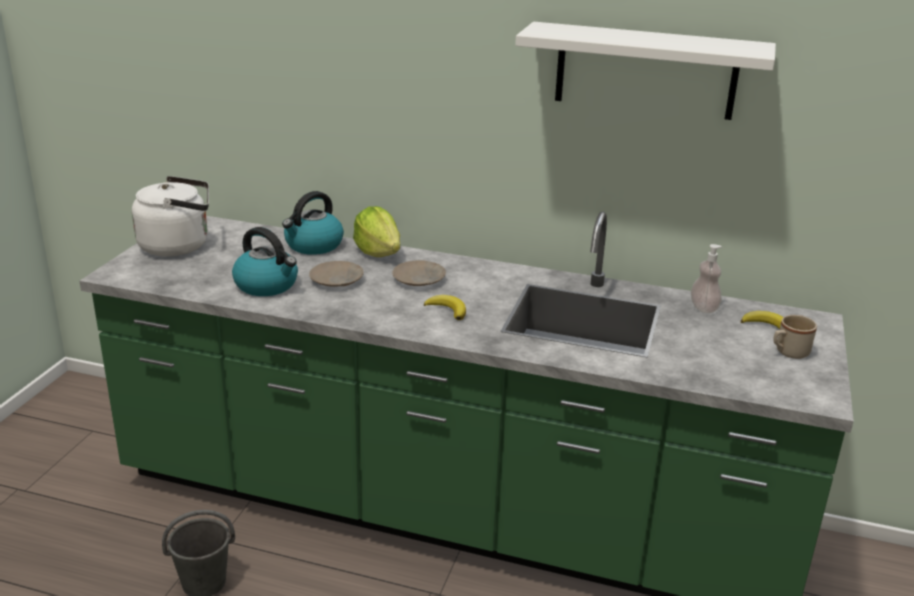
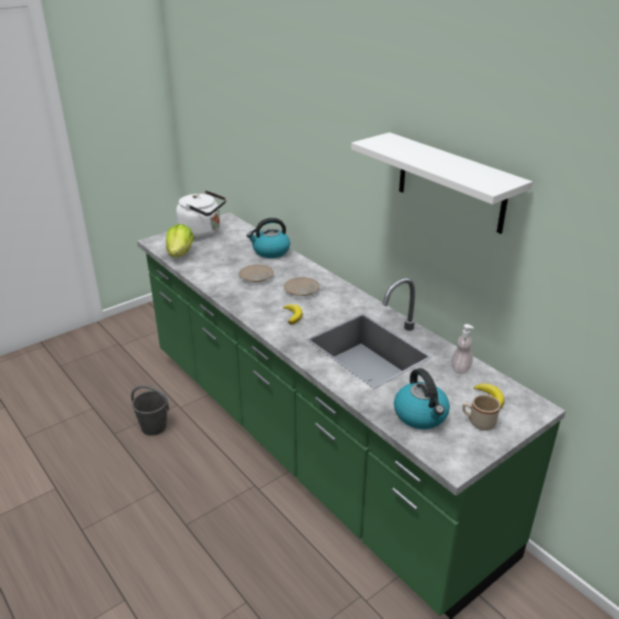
camera: 35 degrees right, 5 degrees up
kettle [232,227,298,296] -> kettle moved to [394,368,450,429]
lettuce [353,206,400,257] -> lettuce moved to [166,224,194,257]

